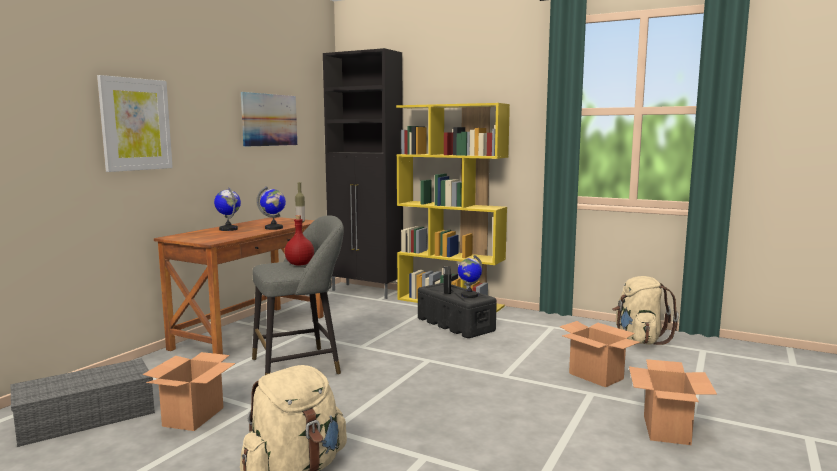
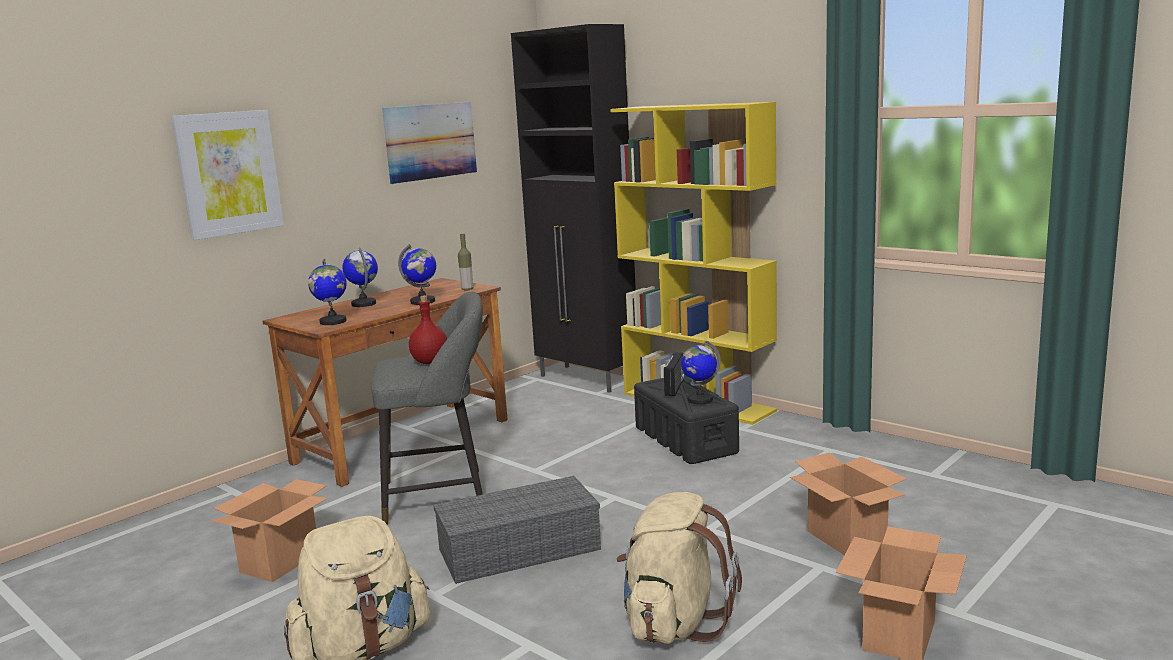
camera: 15 degrees right, 5 degrees up
grey storage box [11,359,155,447] -> grey storage box moved to [433,476,601,584]
beige backpack [612,276,679,345] -> beige backpack moved to [617,492,742,644]
none -> globe [308,259,347,325]

